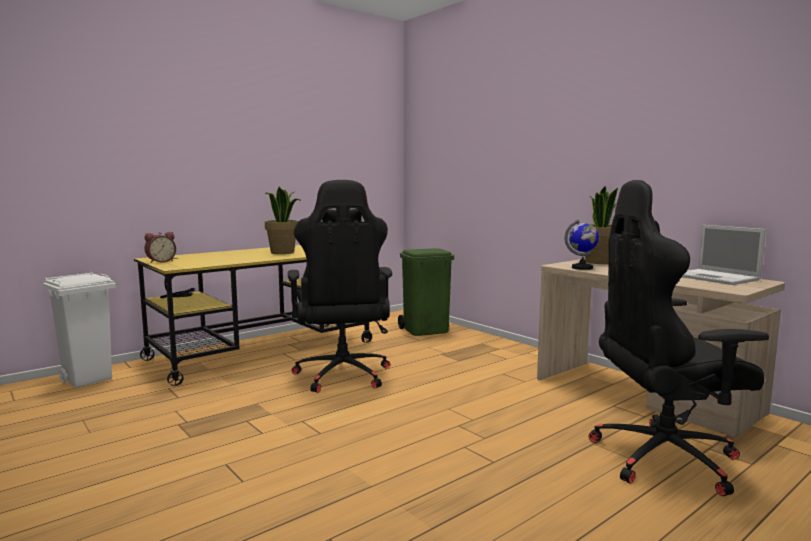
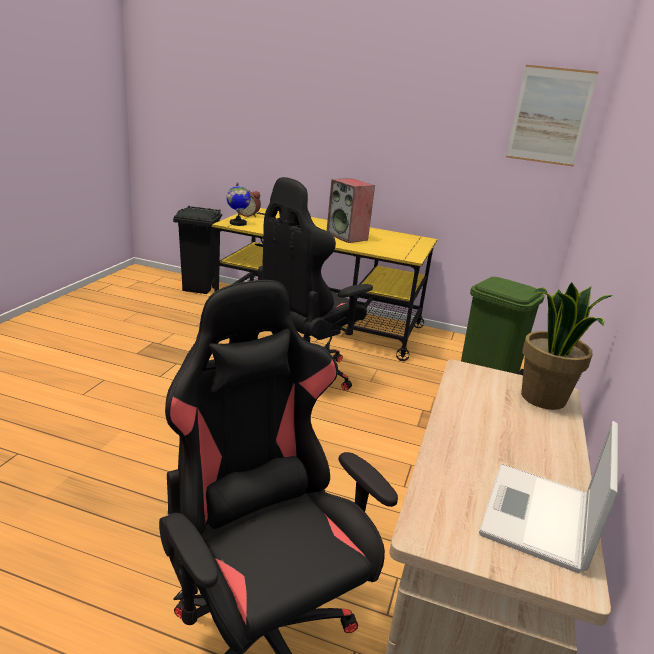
camera: 55 degrees right, 15 degrees up
white trash can [43,272,116,388] -> black trash can [173,205,222,294]
potted plant [265,187,301,254] -> speaker [327,178,375,243]
globe [565,220,599,270] -> globe moved to [226,182,251,226]
none -> picture [506,65,598,167]

